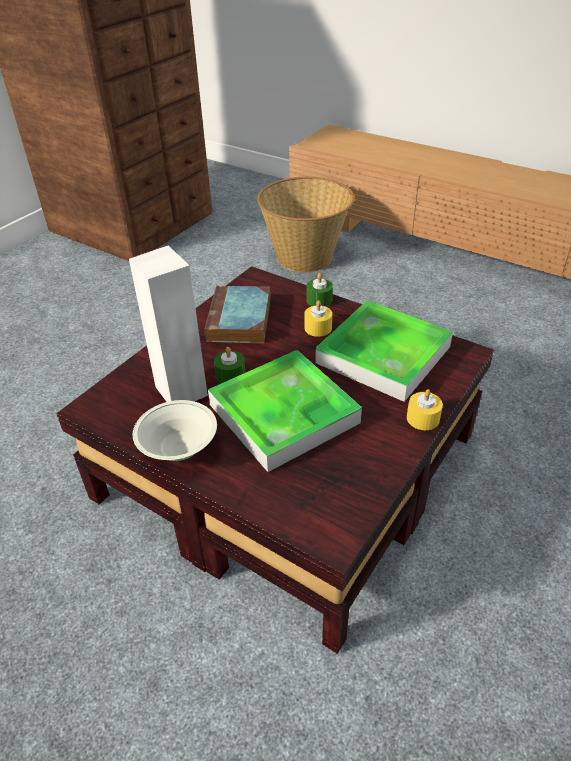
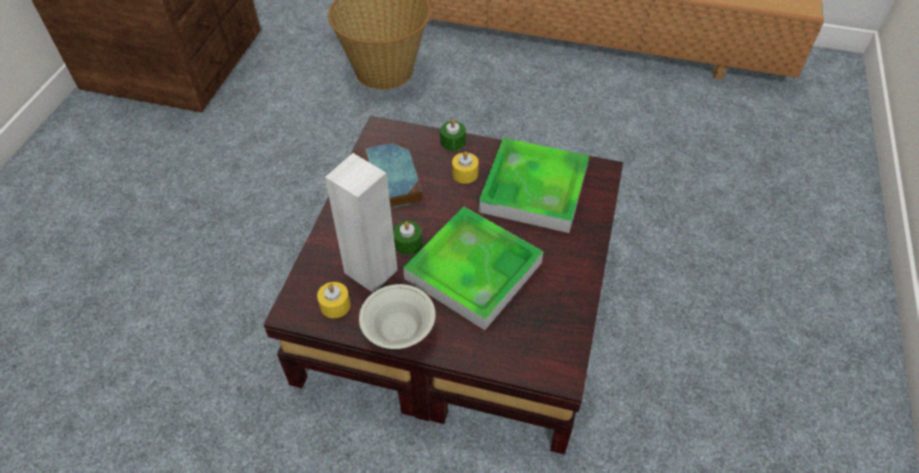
camera: 20 degrees left, 10 degrees up
yellow candle [407,389,443,430] -> yellow candle moved to [317,282,351,318]

